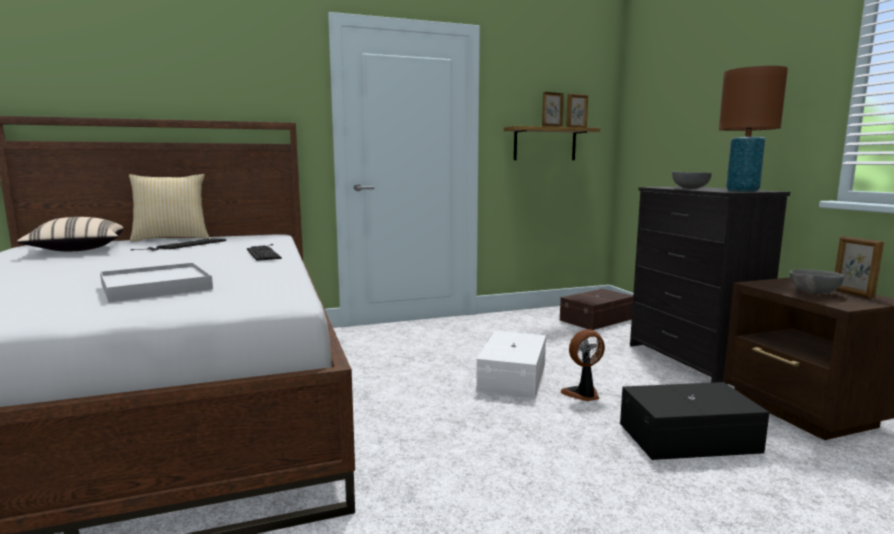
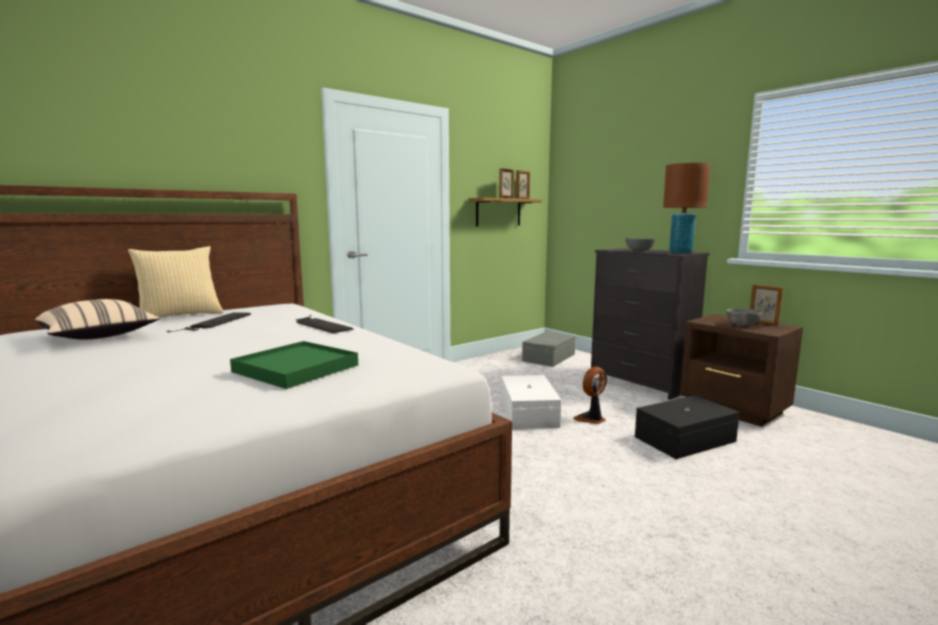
camera: 20 degrees left, 0 degrees up
white tray [100,263,213,302] -> green tray [230,341,358,389]
brown storage box [560,289,633,330] -> grey storage box [522,332,576,367]

